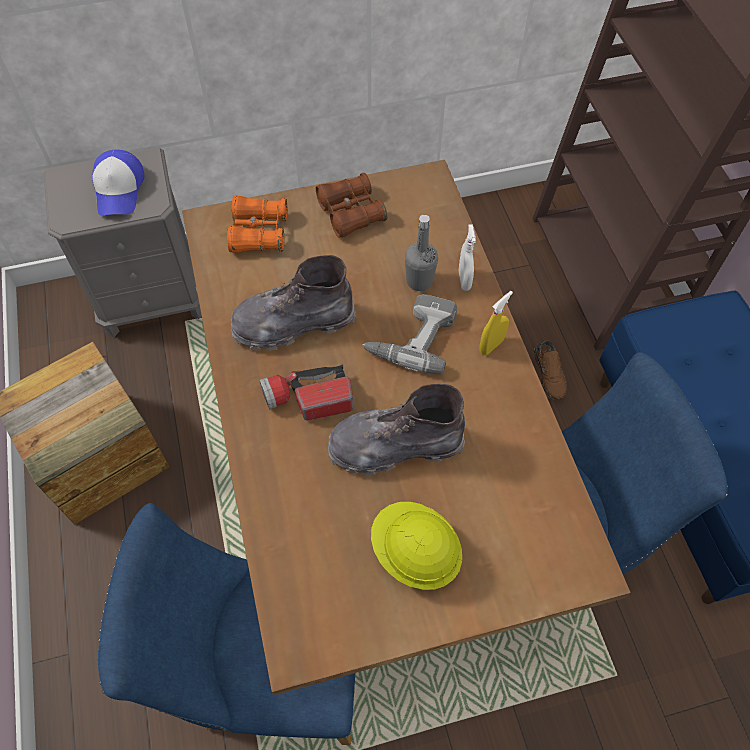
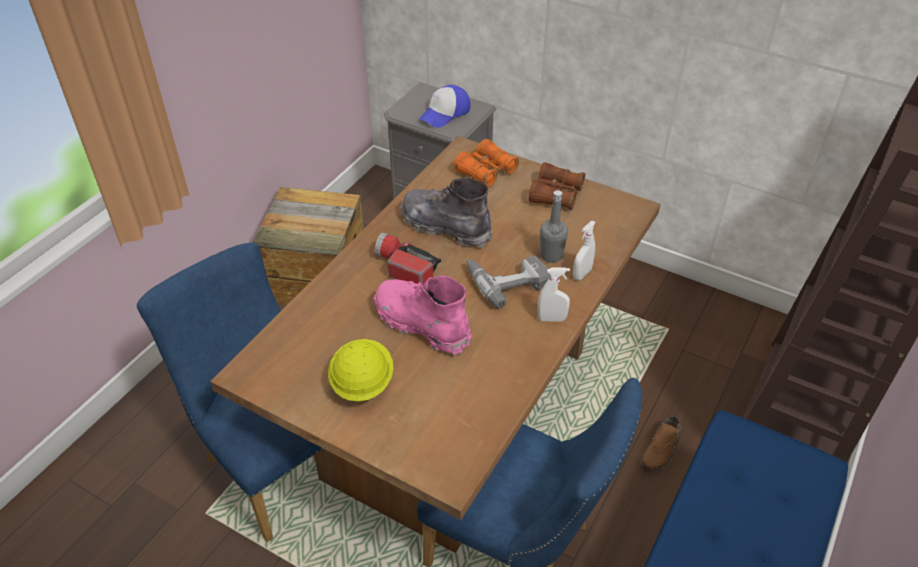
camera: 45 degrees right, 15 degrees down
grey boot [328,384,465,475] -> pink boot [374,276,471,356]
yellow spray bottle [479,291,513,355] -> white spray bottle [538,268,570,321]

